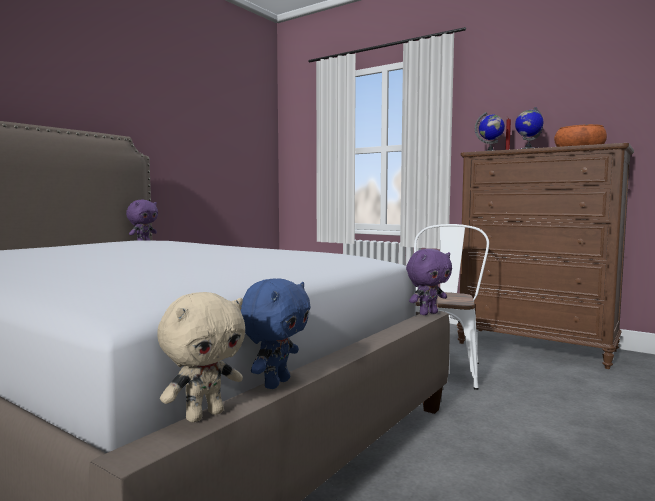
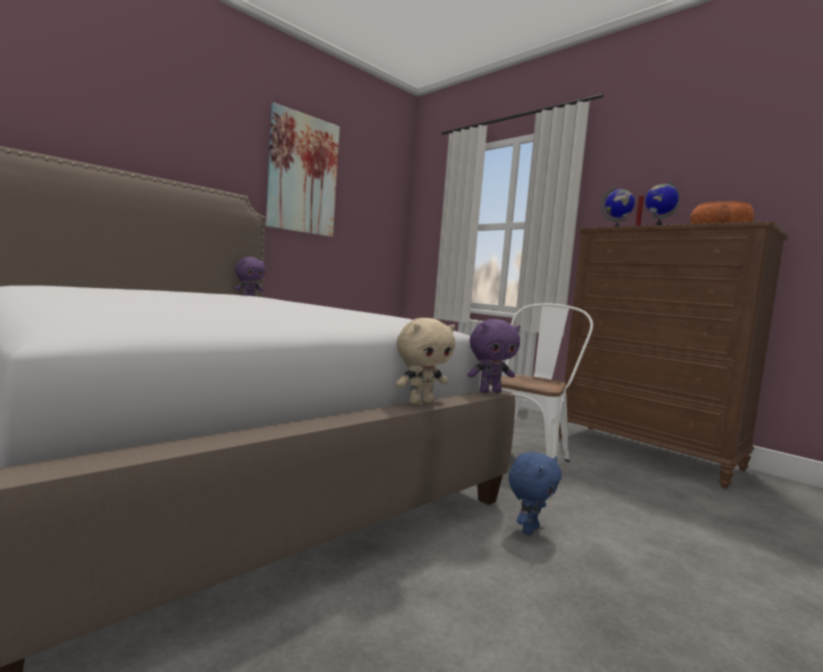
camera: 10 degrees right, 0 degrees up
beige plush toy [157,292,245,422] -> beige plush toy moved to [396,318,455,404]
blue plush toy [241,278,311,389] -> blue plush toy moved to [509,452,562,535]
none -> picture [266,103,340,237]

